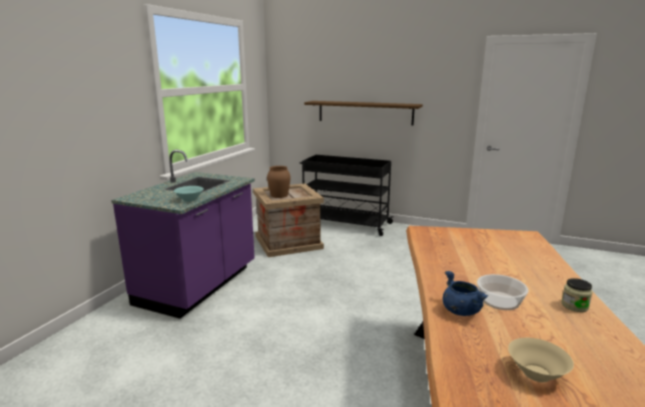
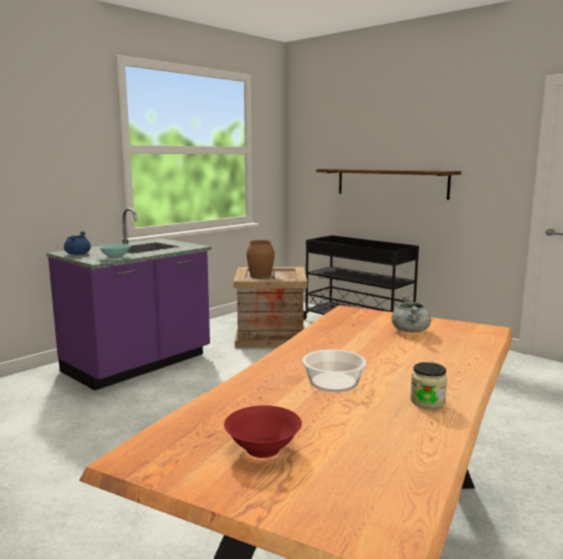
camera: 20 degrees right, 5 degrees down
blue cooking pot [443,271,489,316] -> blue cooking pot moved to [64,231,91,255]
beige bowl [508,338,574,382] -> red bowl [224,405,302,458]
none -> grey cooking pot [391,294,431,332]

